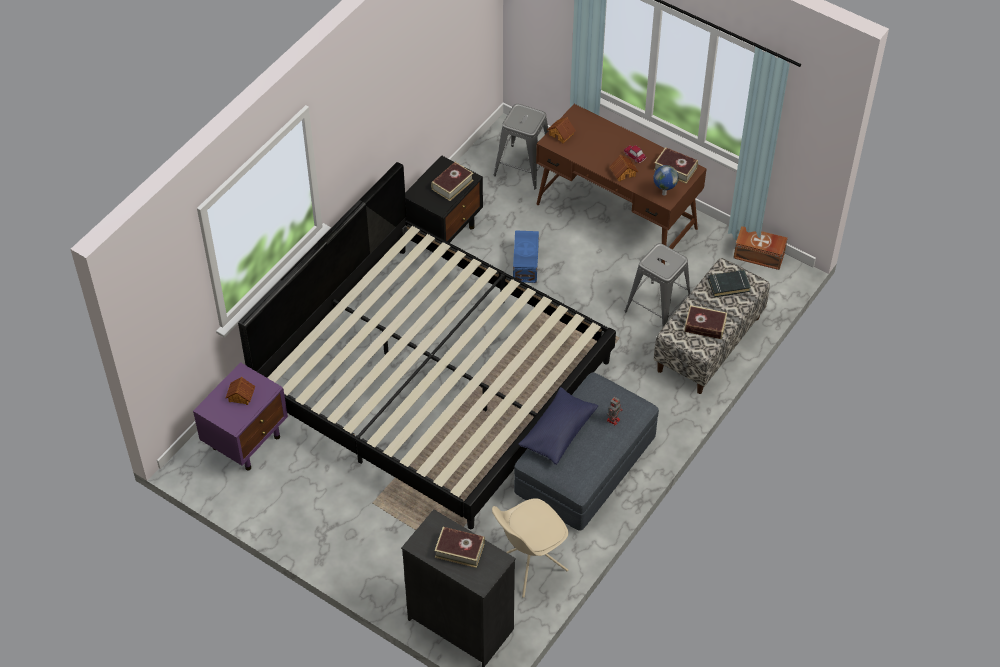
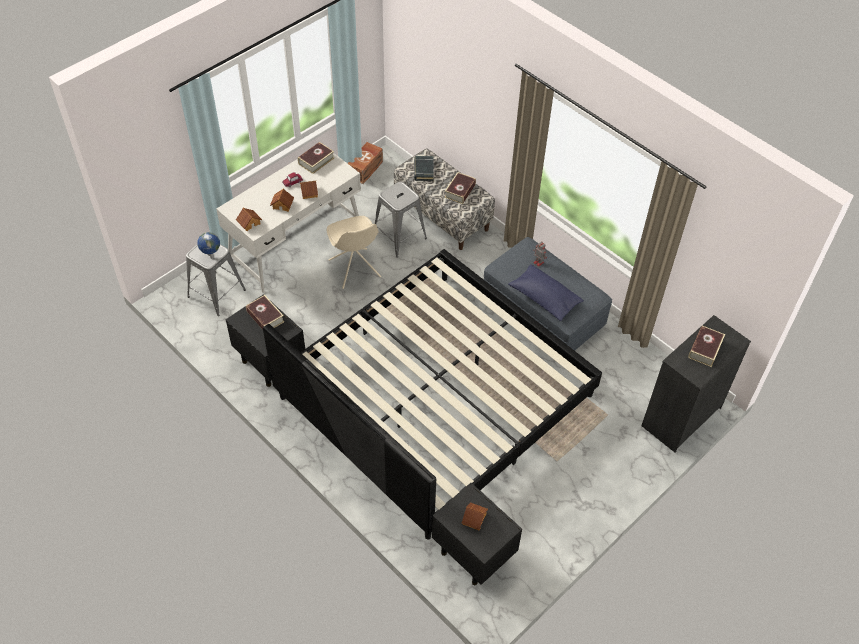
camera: 80 degrees left, 0 degrees up
purple nightstand [193,362,288,470] -> black nightstand [432,483,522,585]
beige chair [492,498,569,598] -> beige chair moved to [327,216,381,289]
blue storage box [513,230,539,283] -> none
brown desk [536,104,707,264] -> white desk [216,153,361,293]
globe [653,165,679,196] -> globe moved to [197,232,220,259]
none -> toy house [270,189,294,212]

